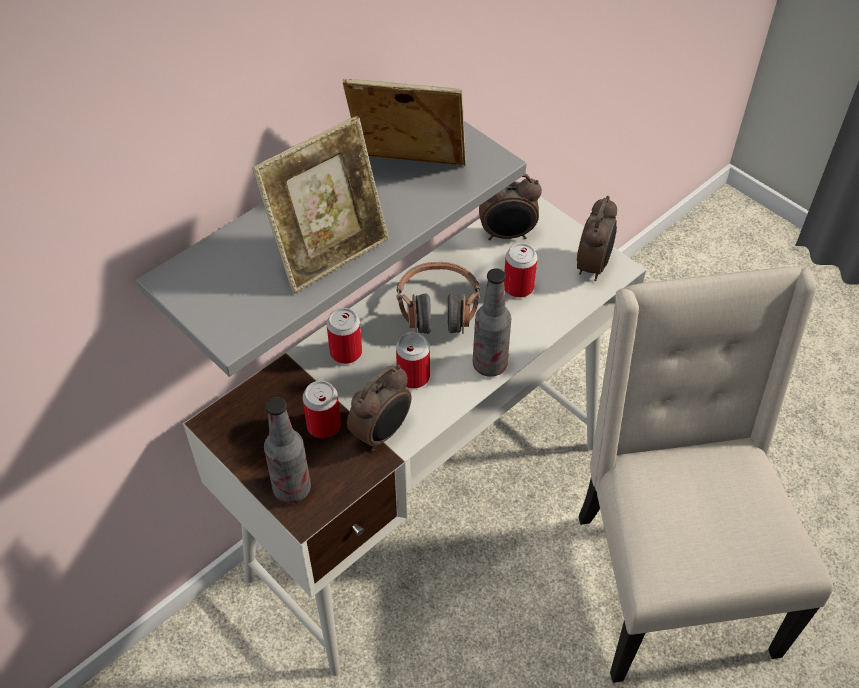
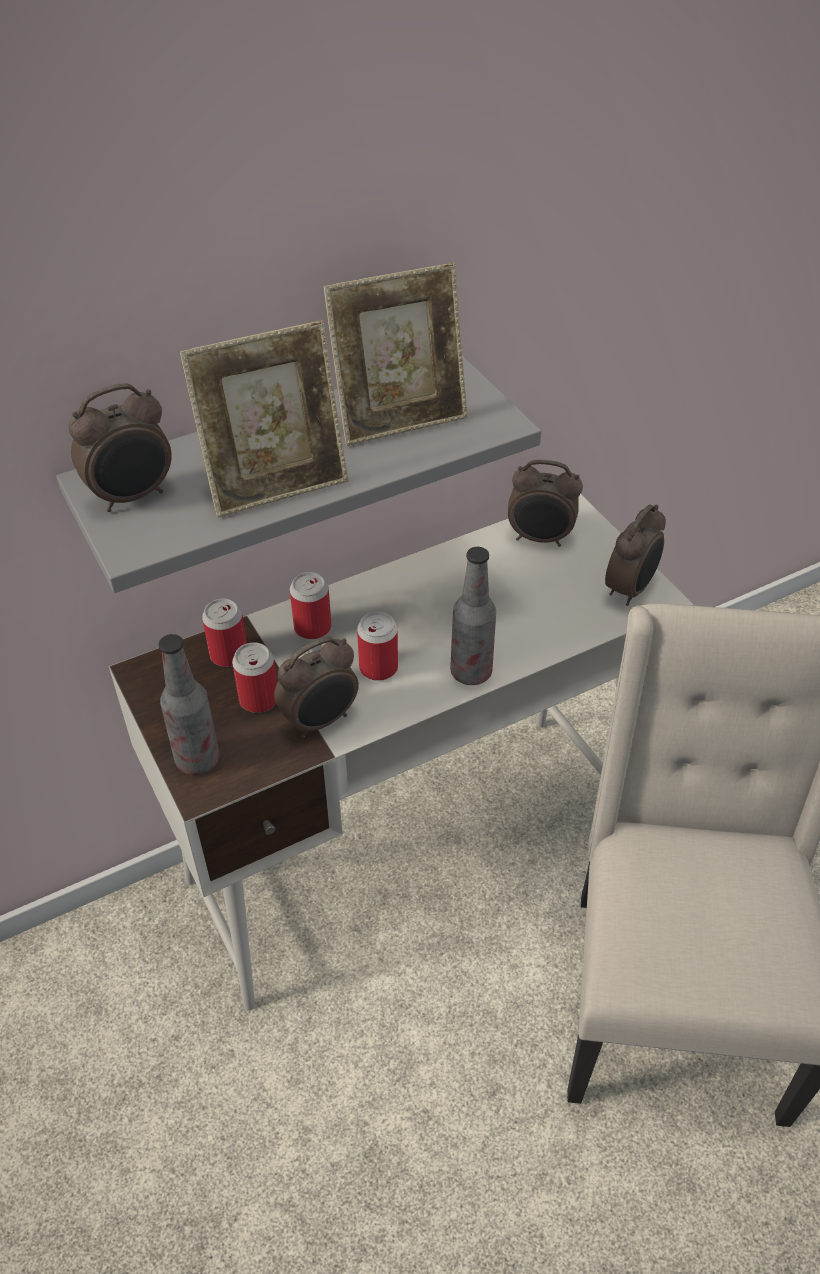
camera: 15 degrees right, 5 degrees down
picture frame [343,79,466,166] -> picture frame turned 135 degrees clockwise [323,263,468,446]
headphones [397,262,480,334] -> none
can [504,243,538,298] -> can moved to [202,598,247,667]
none -> alarm clock [68,383,172,512]

